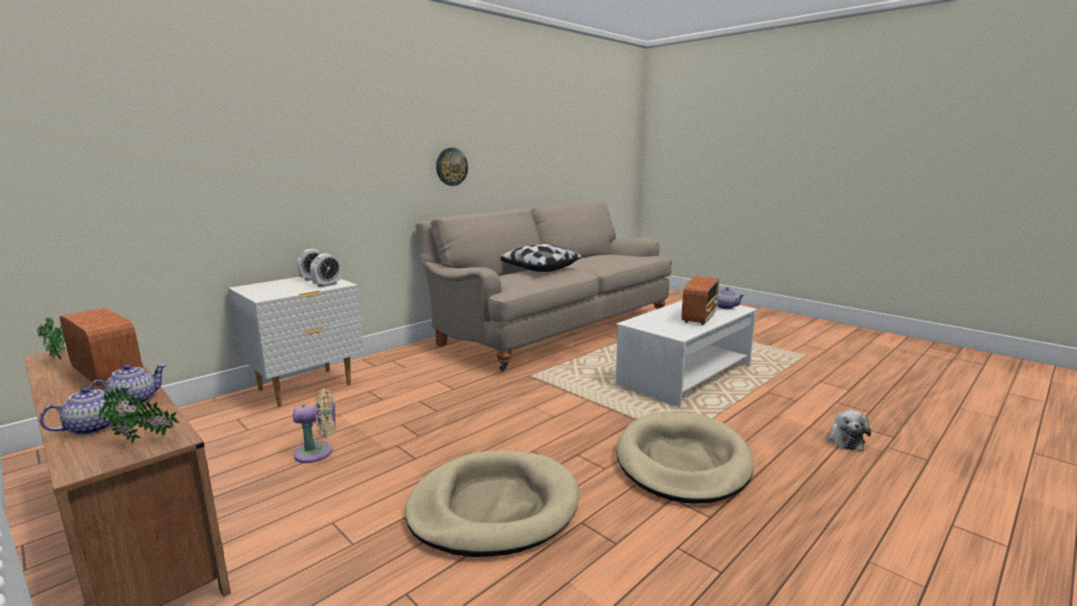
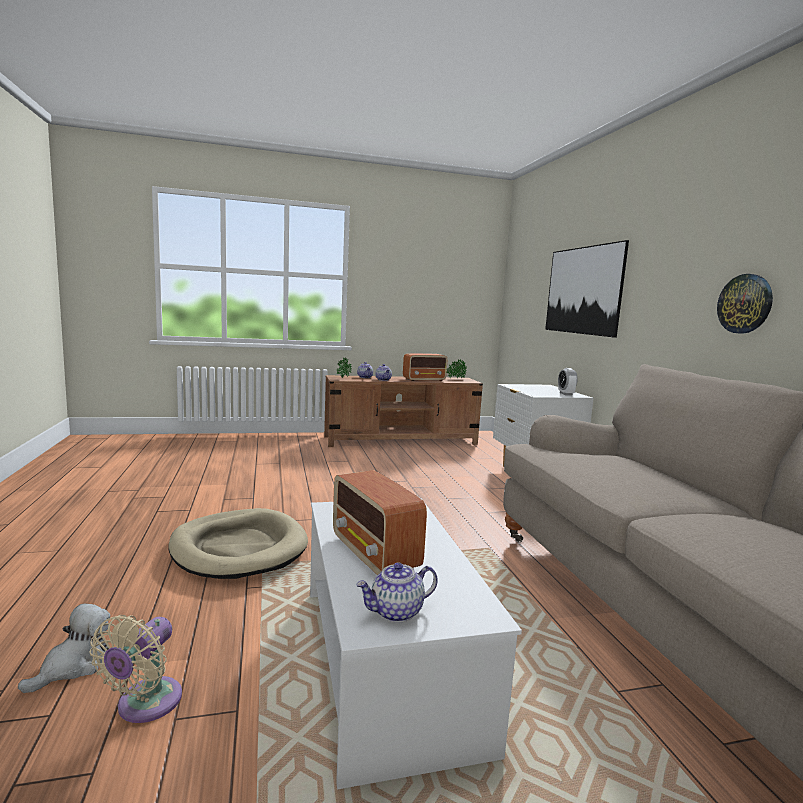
camera: 120 degrees right, 5 degrees down
beige fan [293,388,336,463] -> beige fan moved to [90,615,182,723]
alarm clock [310,253,341,287] -> none
beige dog bed [405,451,579,557] -> none
pillow [501,244,582,272] -> none
plush toy [827,410,871,451] -> plush toy turned 75 degrees clockwise [18,603,110,693]
none -> picture [545,240,629,338]

